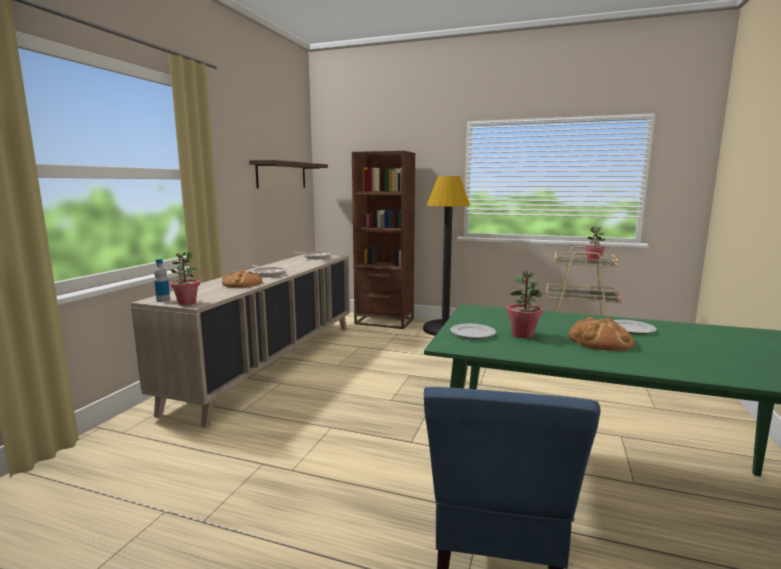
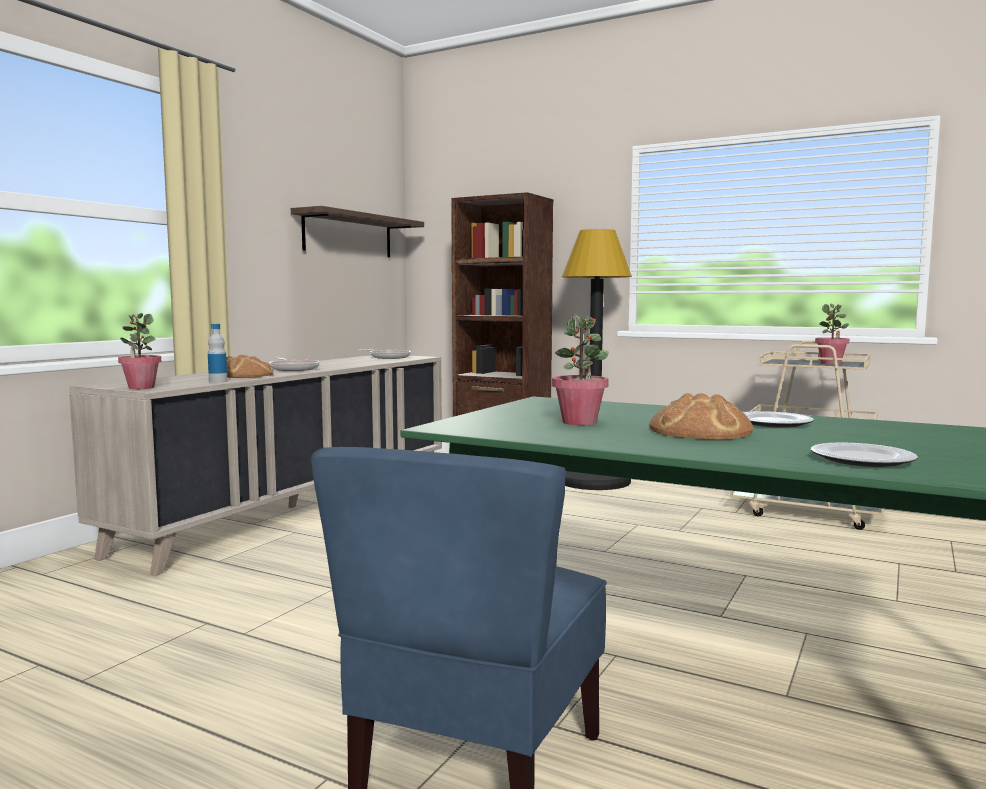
camera: 10 degrees right, 5 degrees down
bottle [154,259,170,302] -> bottle moved to [208,324,227,383]
plate [450,324,496,339] -> plate moved to [811,442,918,467]

